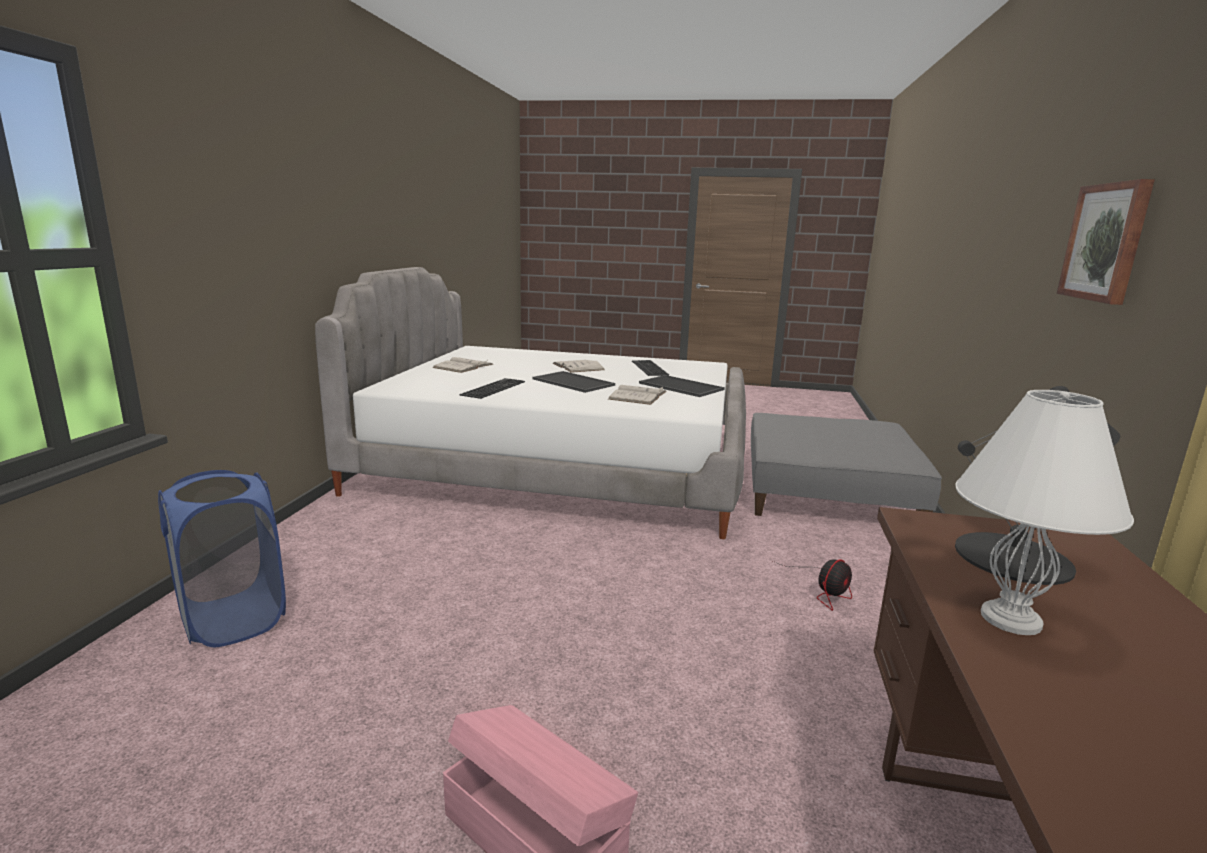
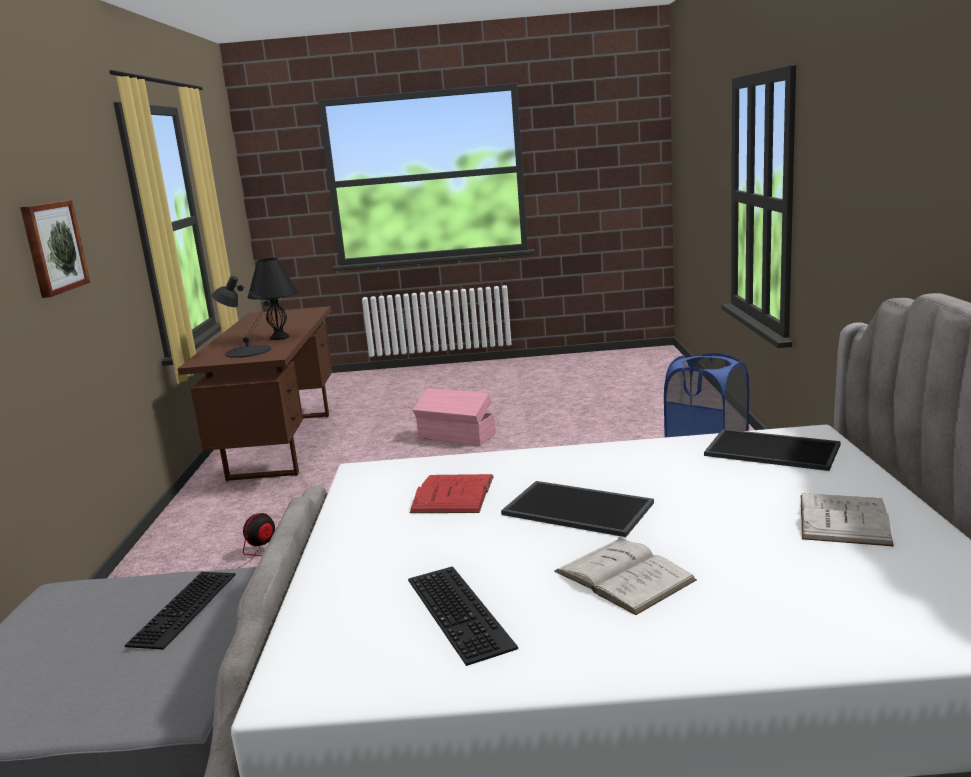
camera: 170 degrees right, 0 degrees up
keyboard [459,378,525,399] -> keyboard moved to [125,572,236,650]
white book [608,385,667,405] -> red book [409,474,494,513]
tray [639,375,725,397] -> tray moved to [704,429,841,471]
white table lamp [955,390,1134,635] -> black table lamp [248,258,298,340]

